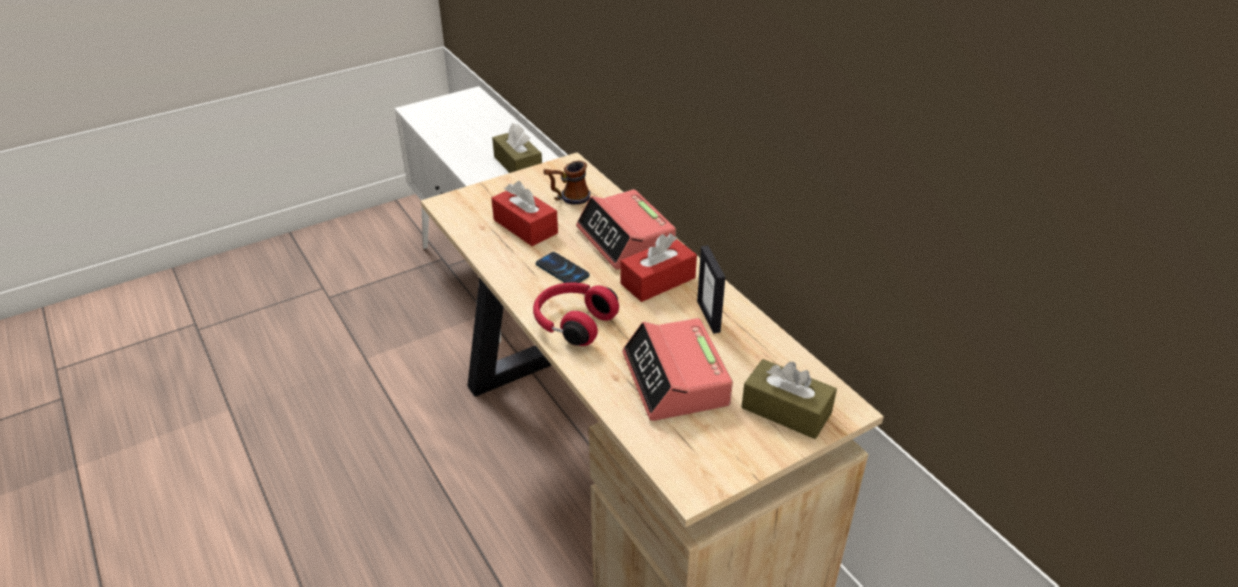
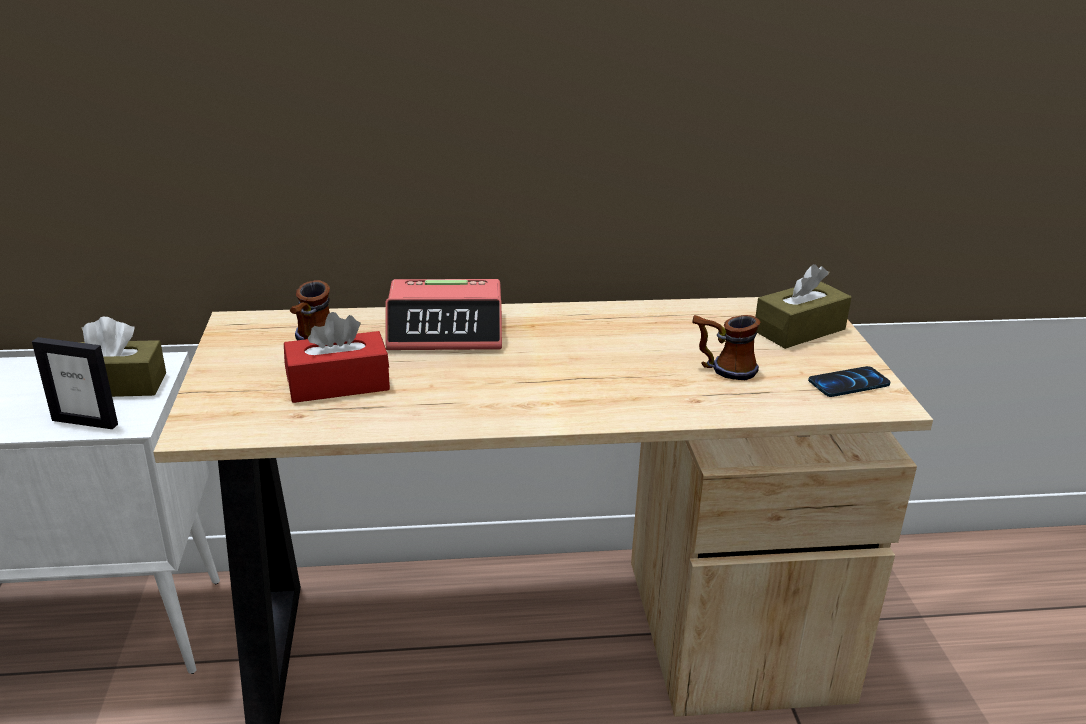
camera: 65 degrees left, 10 degrees down
red headphones [533,282,619,346] -> none
phone [536,252,590,283] -> phone moved to [808,366,891,397]
red tissue box [620,234,697,302] -> none
alarm clock [622,318,733,421] -> mug [692,315,761,380]
picture frame [697,245,725,334] -> picture frame moved to [32,337,118,429]

